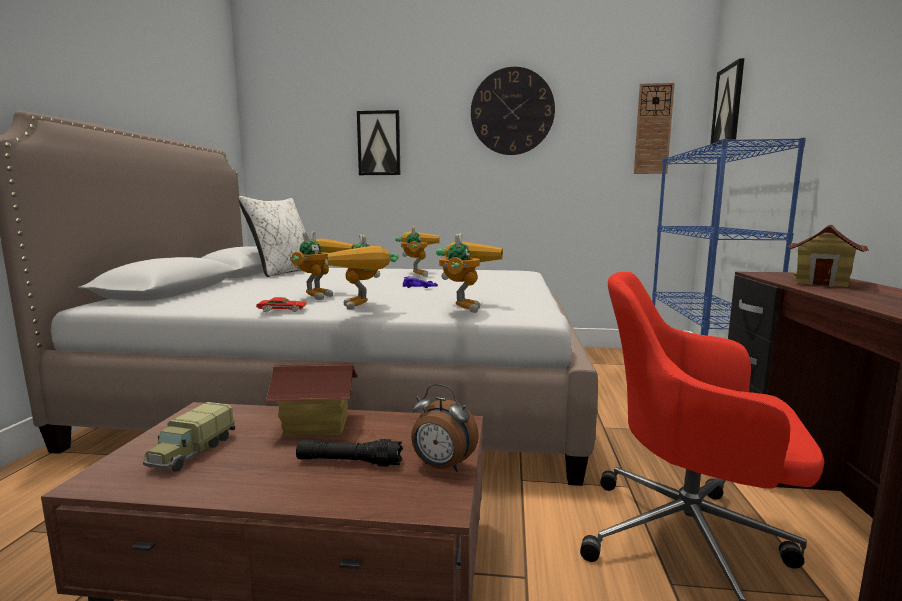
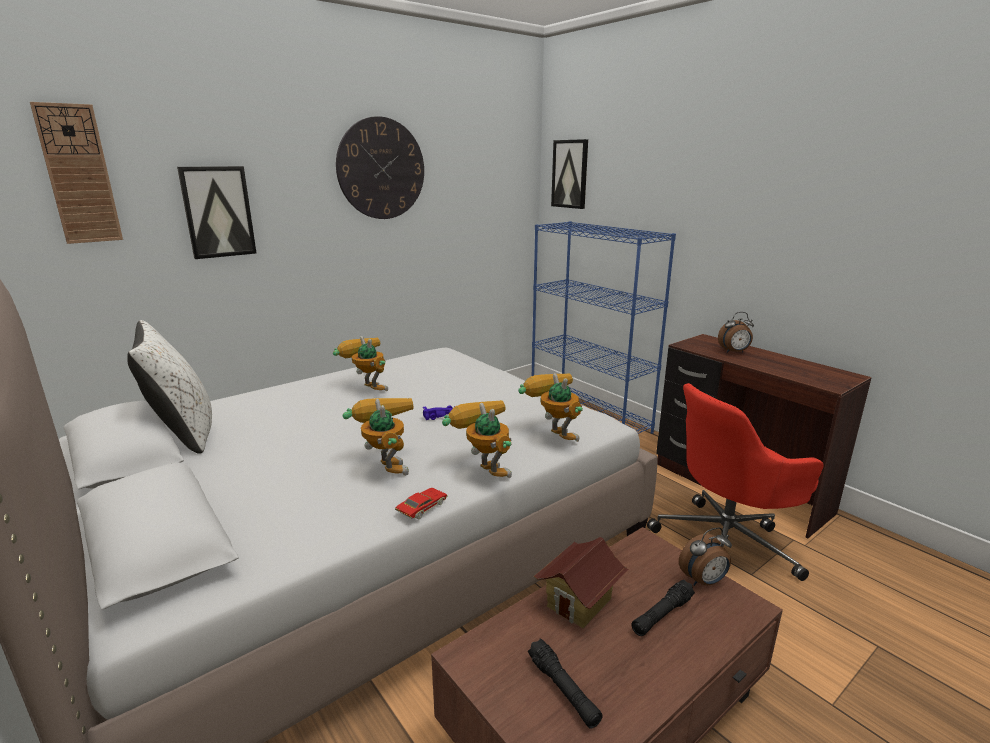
camera: 45 degrees left, 10 degrees up
toy truck [143,402,235,472] -> black flashlight [528,638,603,729]
toy robot [327,234,399,310] -> toy robot turned 150 degrees counterclockwise [442,400,512,478]
wall clock [634,83,675,174] -> wall clock moved to [30,102,123,244]
toy house [788,225,869,287] -> alarm clock [718,312,754,353]

